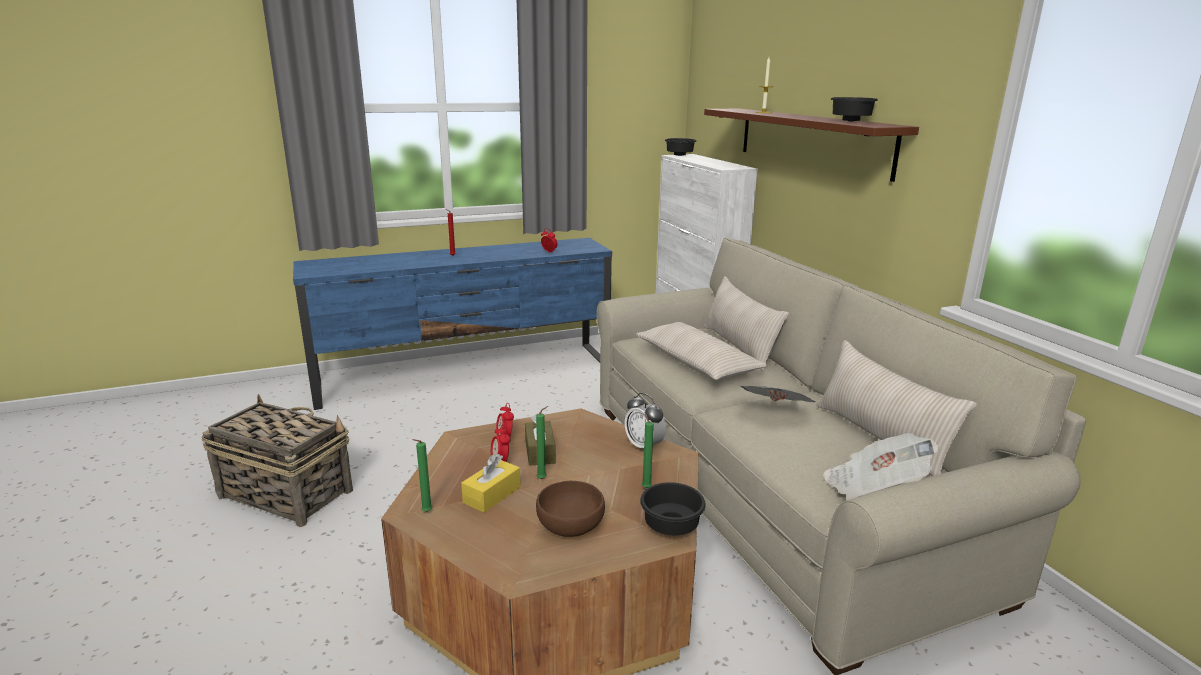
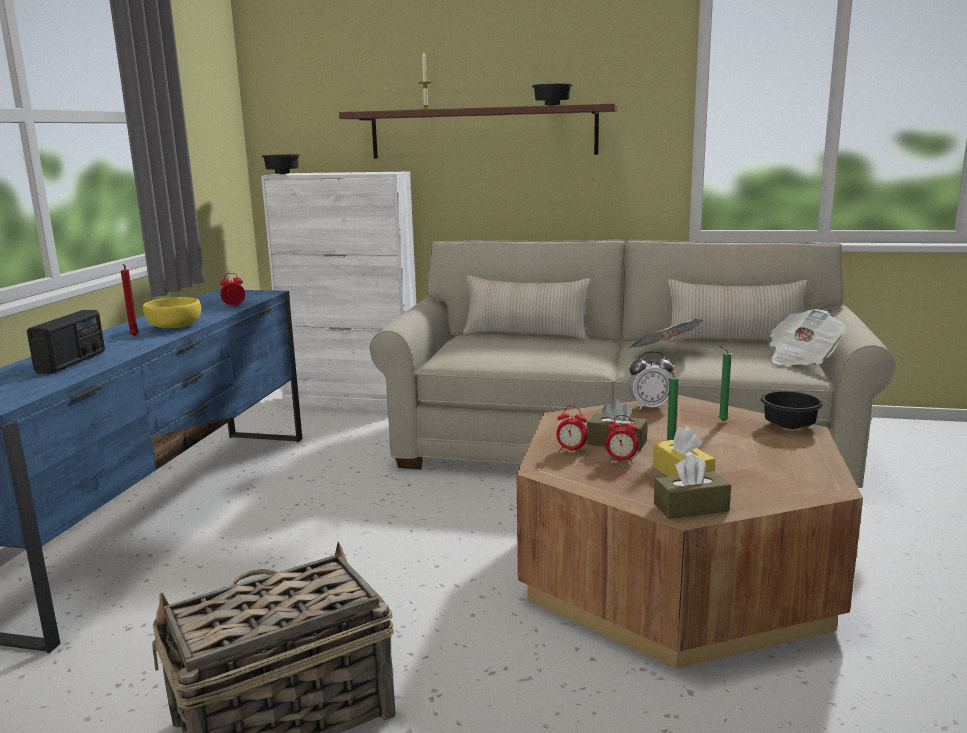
camera: 55 degrees left, 5 degrees down
green candle [413,439,432,512] -> brown tissue box [654,454,731,519]
brown bowl [536,481,605,537] -> none
beige pillow [635,322,768,380] -> none
none -> radio [26,310,105,374]
none -> yellow bowl [143,297,201,328]

